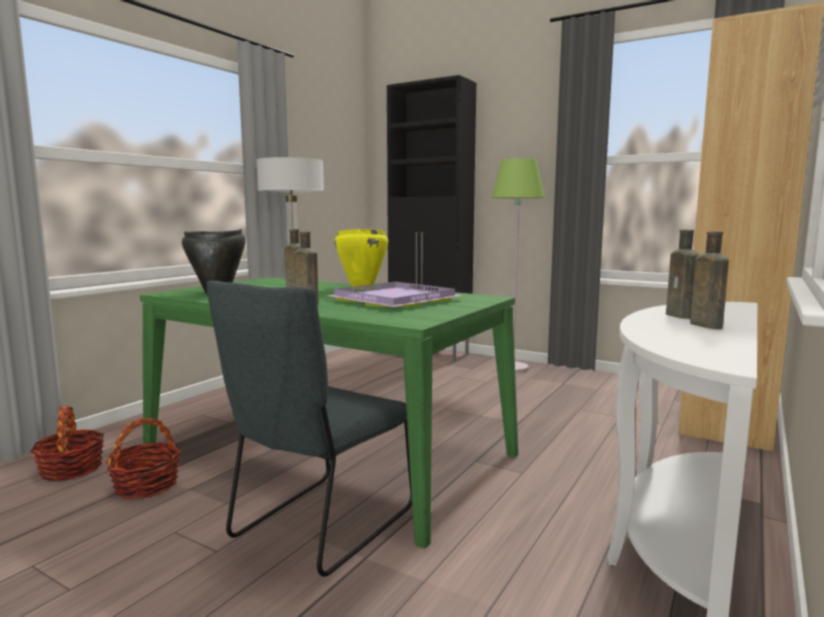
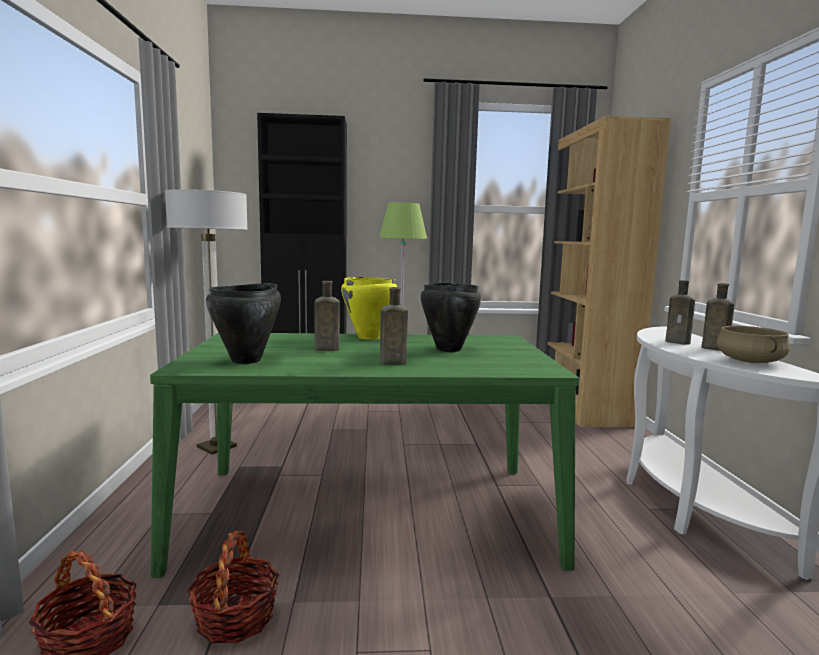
camera: 35 degrees left, 0 degrees up
grey chair [206,280,412,577] -> none
purple tray [327,282,463,307] -> black cooking pot [421,283,481,352]
none -> beige cooking pot [716,326,790,363]

